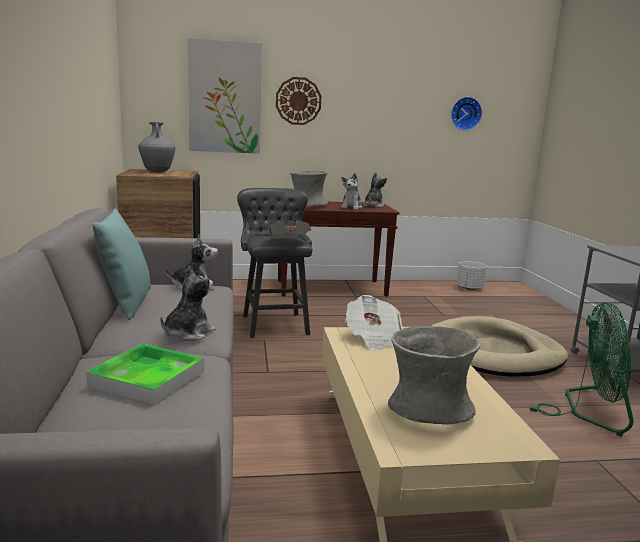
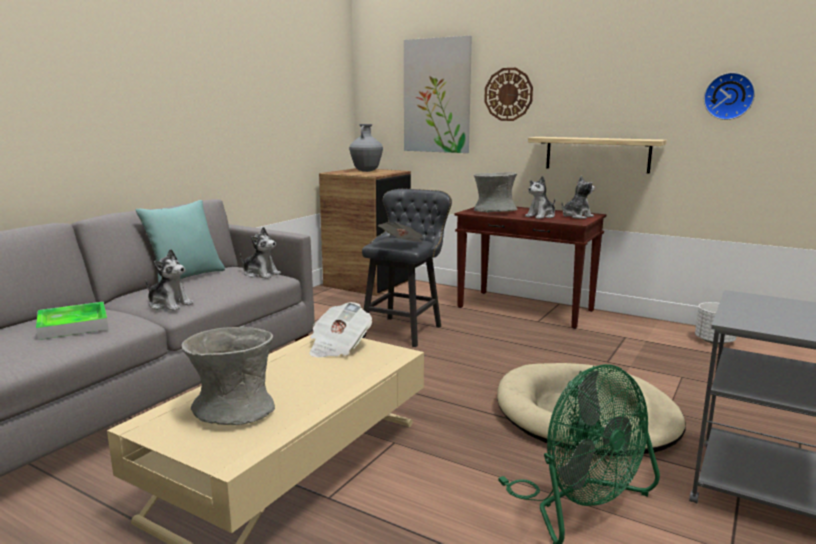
camera: 40 degrees right, 0 degrees up
plush toy [160,266,216,341] -> plush toy turned 45 degrees clockwise [145,249,194,311]
none -> shelf [528,137,667,174]

